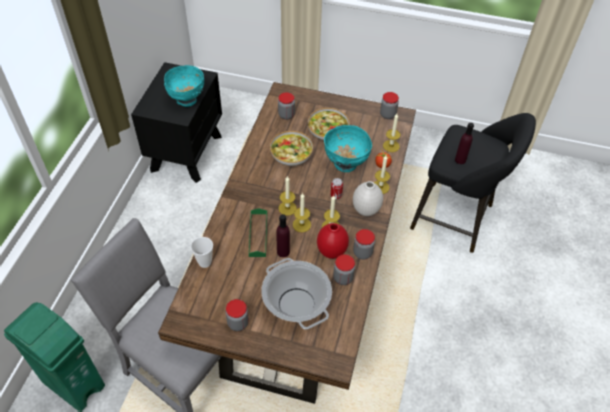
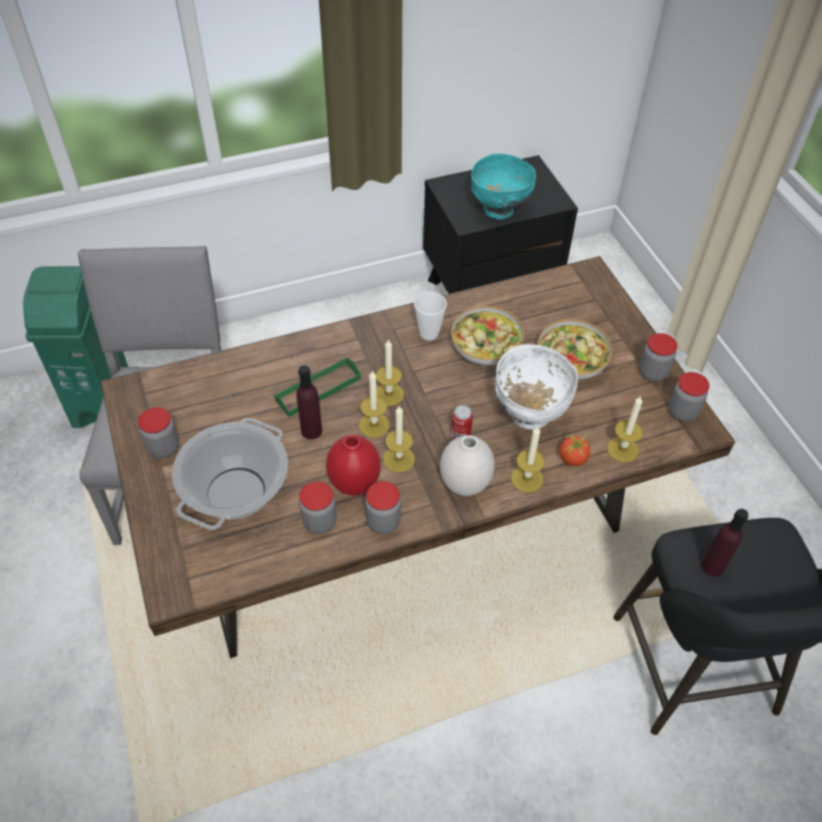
camera: 55 degrees right, 0 degrees up
cup [191,237,213,268] -> cup moved to [414,292,447,340]
jar [278,92,295,120] -> jar moved to [639,333,678,382]
turquoise bowl [324,125,372,172] -> white bowl [494,344,578,430]

